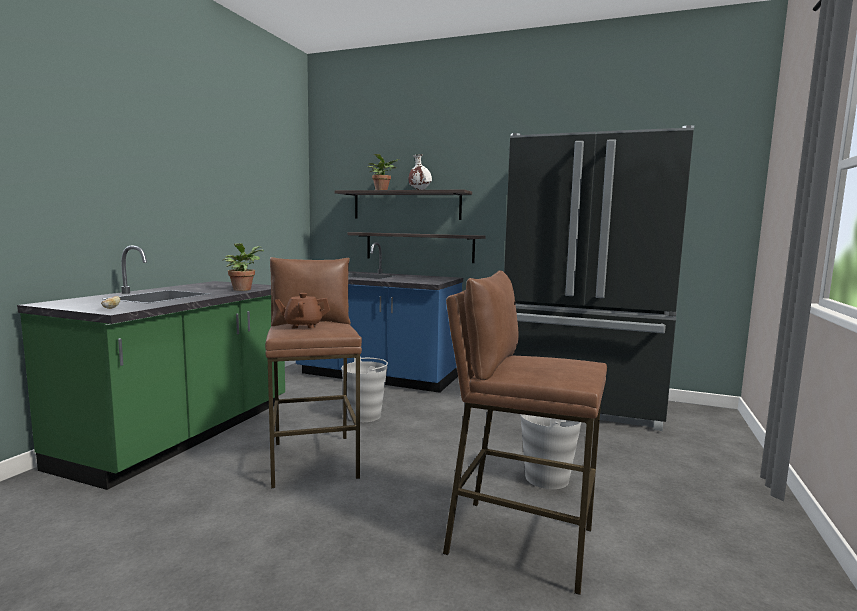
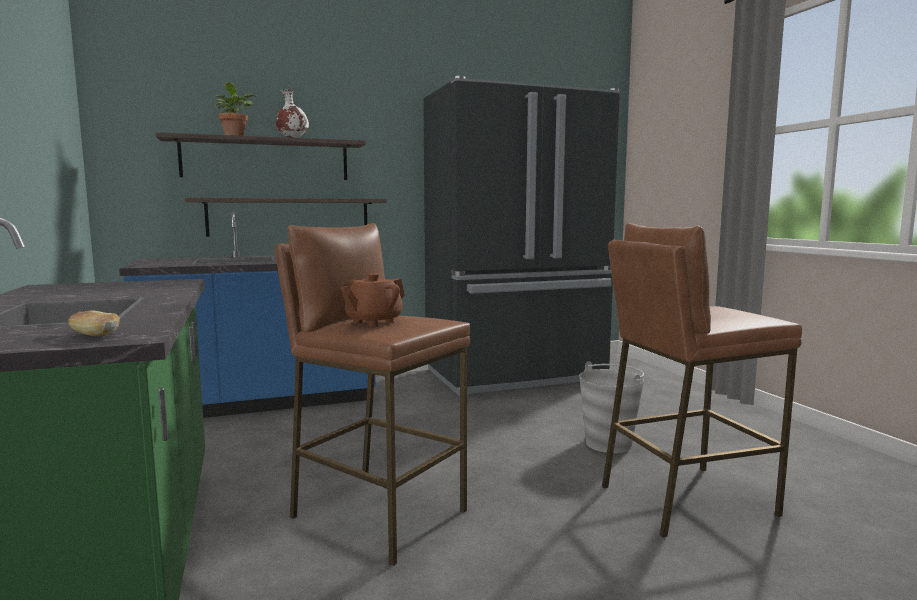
camera: 40 degrees left, 0 degrees up
potted plant [222,243,264,291] -> none
grey bucket [341,356,388,422] -> none

